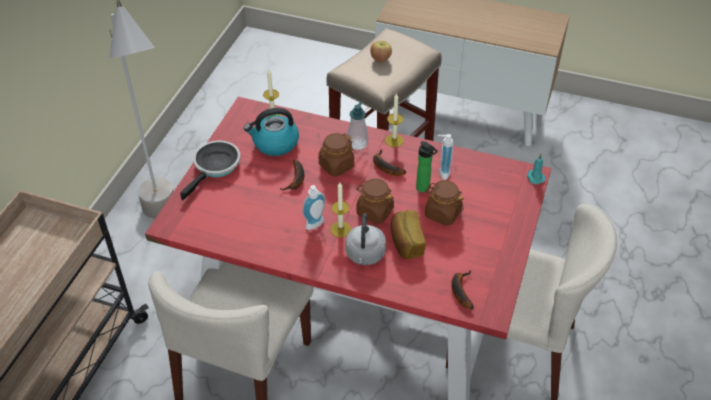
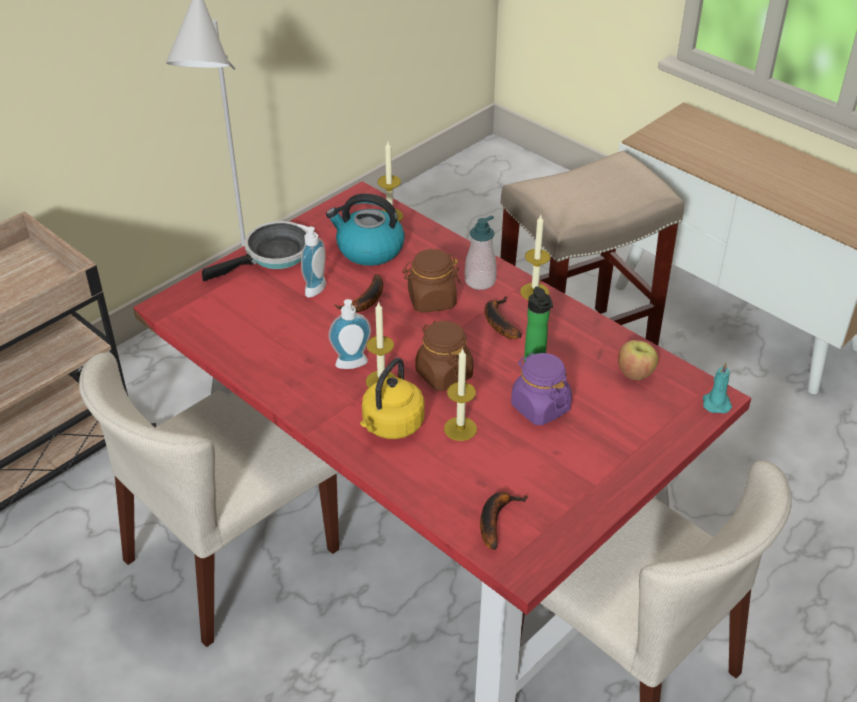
camera: 25 degrees right, 5 degrees down
grey kettle [345,213,386,265] -> yellow kettle [360,358,424,439]
apple [370,41,392,62] -> apple moved to [618,340,658,380]
bread [391,210,426,259] -> candle [444,348,477,441]
brown jar [425,180,464,226] -> purple jar [511,353,572,426]
soap dispenser [438,134,453,180] -> soap dispenser moved to [297,224,326,297]

